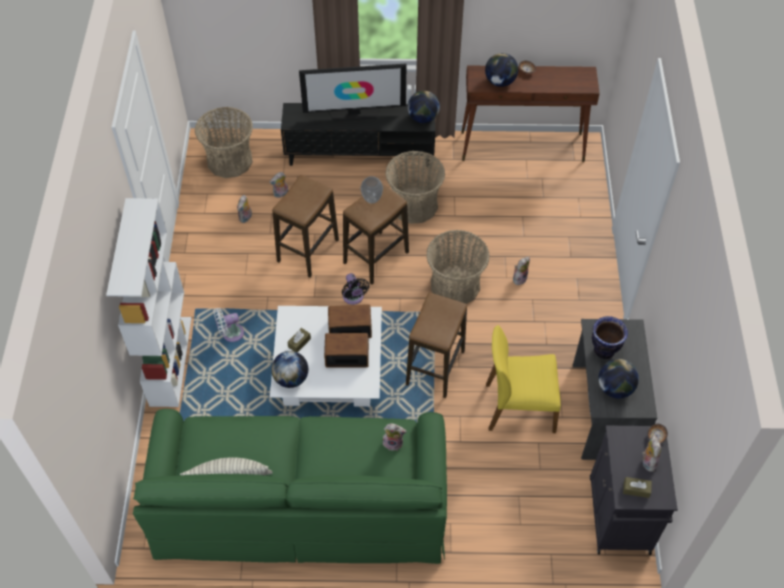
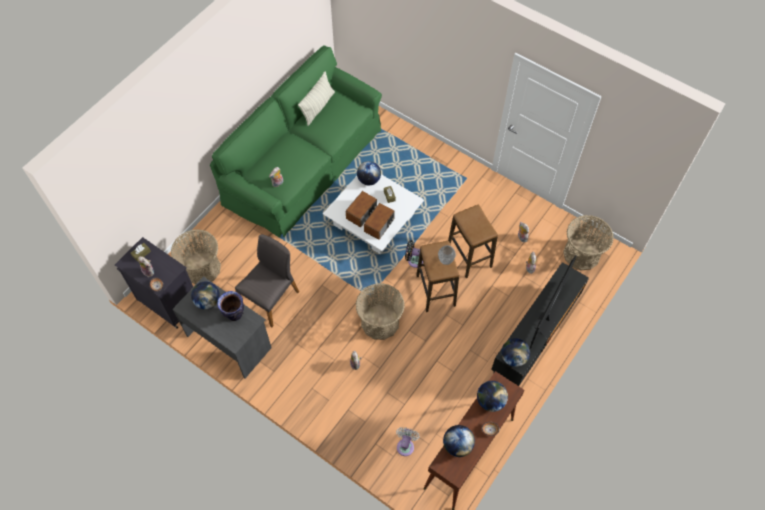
camera: 125 degrees right, 5 degrees up
white bookcase [106,198,192,407] -> none
white fan [213,308,244,342] -> white fan moved to [396,427,420,456]
basket [385,151,445,224] -> basket moved to [171,229,221,285]
stool [406,293,467,398] -> none
yellow chair [486,325,561,433] -> grey chair [235,234,299,327]
none -> globe [443,425,475,457]

